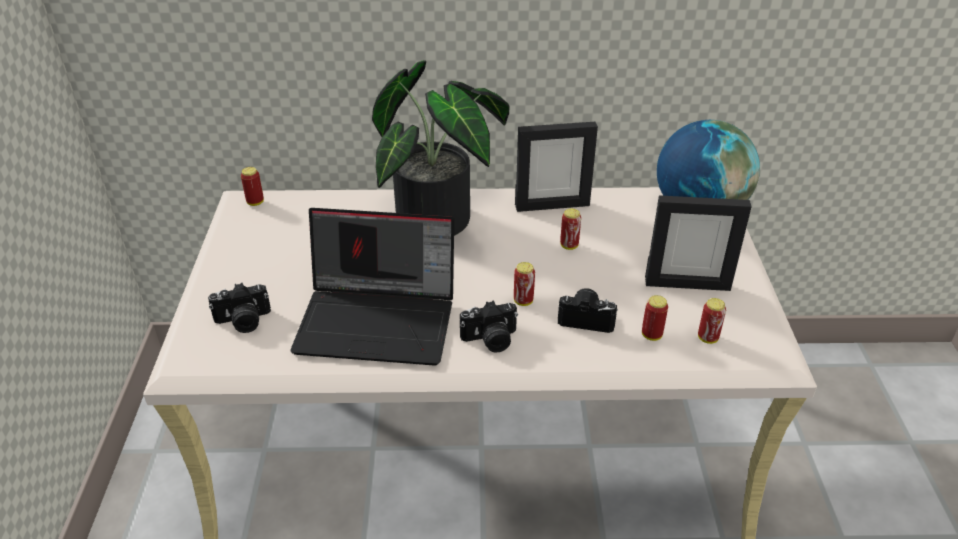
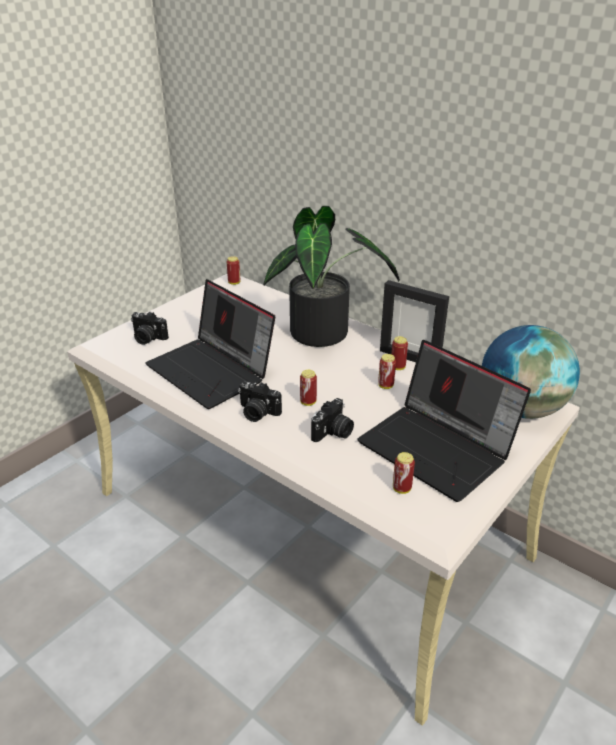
camera: 40 degrees right, 5 degrees down
camera [558,288,618,333] -> camera turned 75 degrees clockwise [311,398,354,442]
can [642,295,668,341] -> can moved to [392,336,408,370]
picture frame [645,195,752,291] -> laptop [357,340,531,502]

